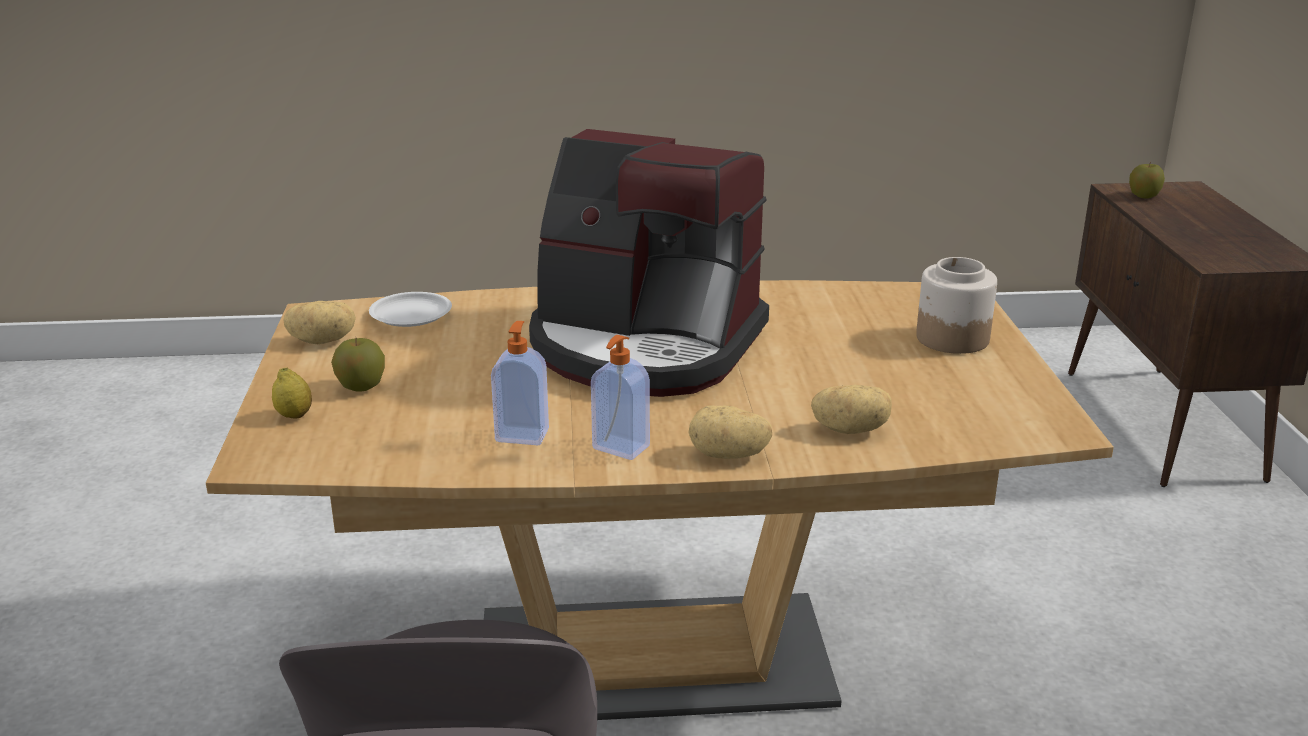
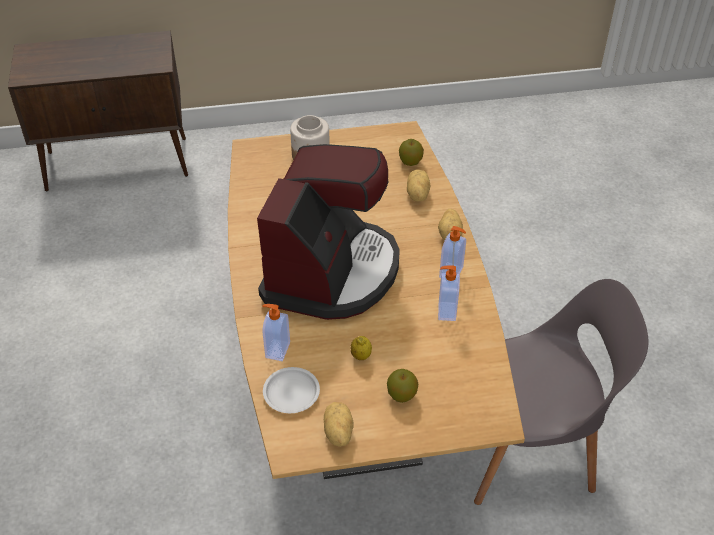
camera: 95 degrees left, 20 degrees up
lemon [272,368,312,419] -> lemon moved to [351,336,372,360]
apple [1129,161,1165,199] -> apple moved to [399,139,424,166]
none -> soap dispenser [262,304,290,361]

